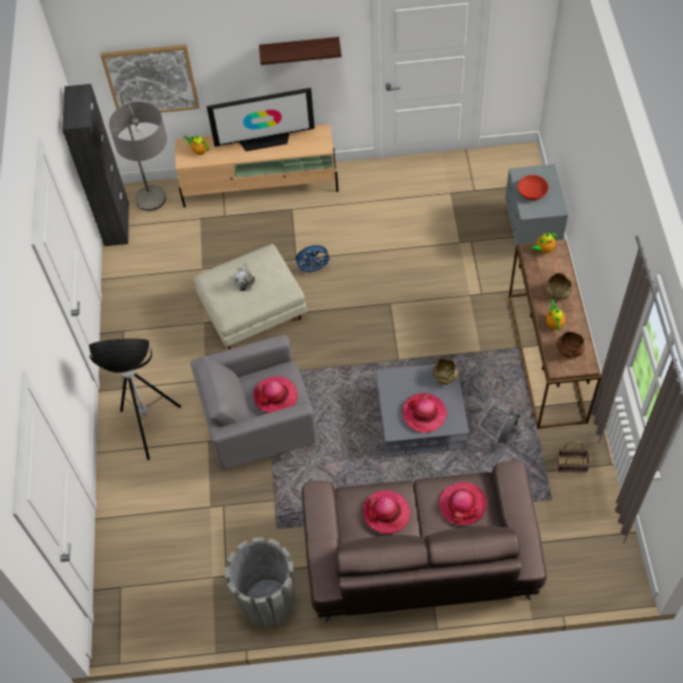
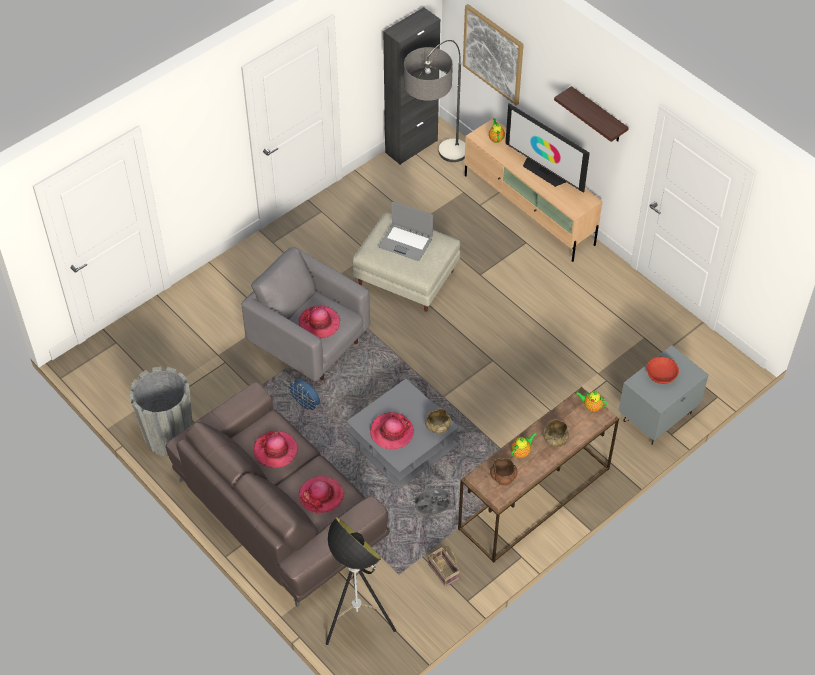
camera: 50 degrees right, 5 degrees down
floor lamp [89,338,181,460] -> floor lamp moved to [326,517,396,645]
plush toy [234,263,255,291] -> laptop [379,201,433,261]
blue fan [295,245,332,275] -> blue fan moved to [286,379,320,413]

